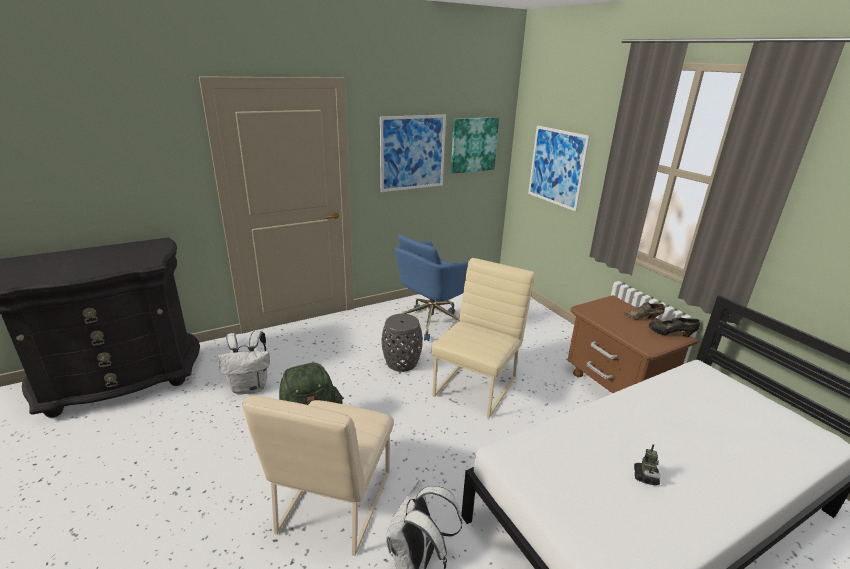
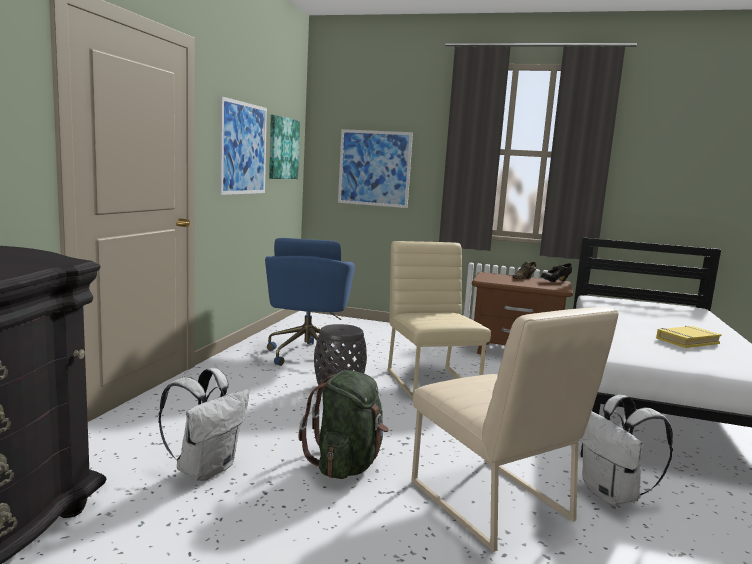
camera: 45 degrees left, 15 degrees down
toy robot [634,444,661,485] -> yellow book [656,326,722,348]

